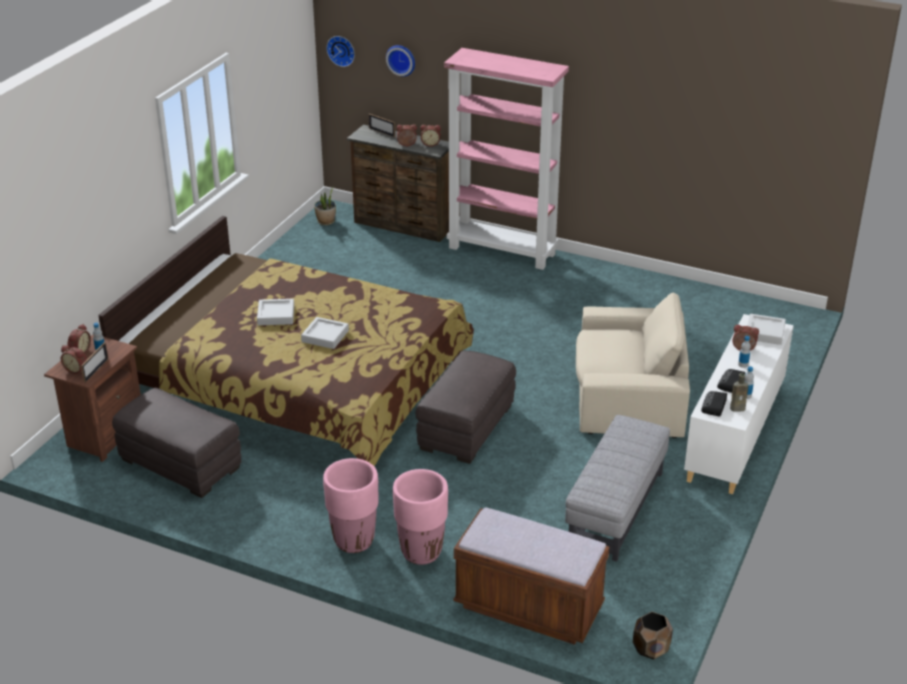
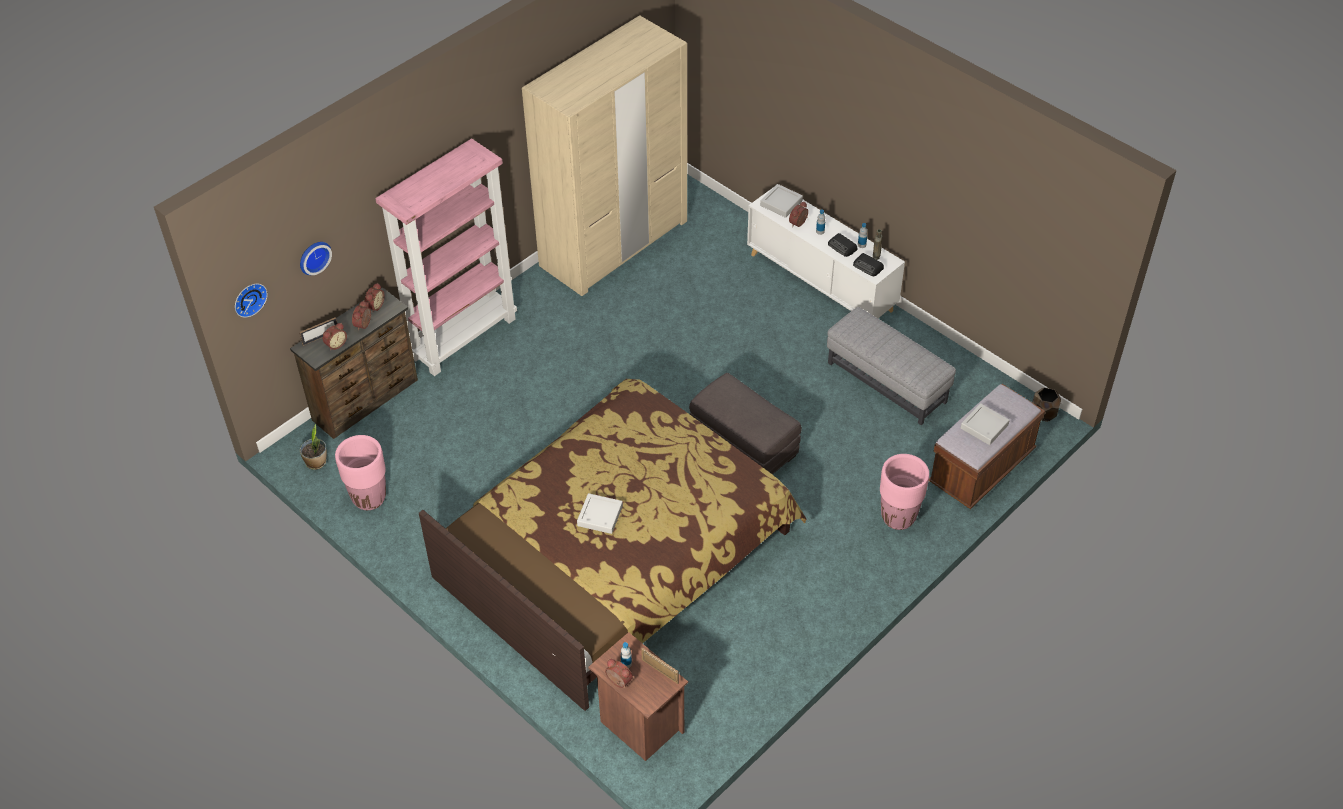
camera: 70 degrees left, 15 degrees up
alarm clock [61,345,87,374] -> alarm clock moved to [323,323,347,351]
grey ottoman [112,388,242,498] -> none
grey tray [301,317,349,349] -> grey tray moved to [961,403,1010,445]
pink planter [323,458,379,553] -> pink planter moved to [335,435,386,510]
beige armchair [576,293,690,438] -> none
none -> beige wardrobe [522,15,687,296]

